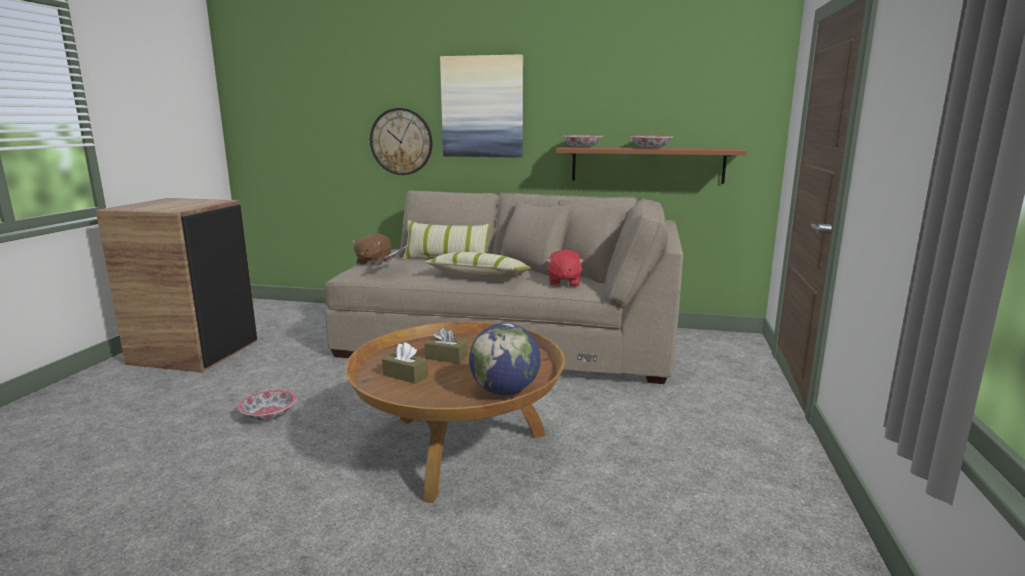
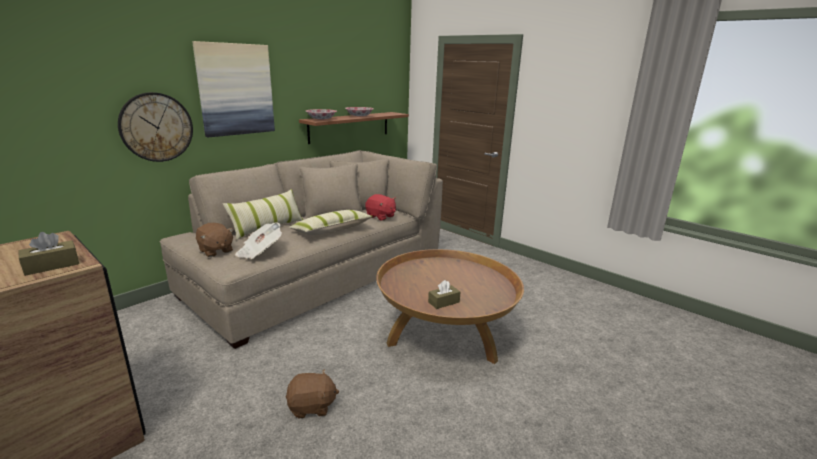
camera: 60 degrees left, 5 degrees up
bowl [237,390,296,420] -> brown plush toy [286,369,339,418]
brown tissue box [424,327,468,363] -> brown tissue box moved to [18,232,79,276]
globe [469,323,541,395] -> none

